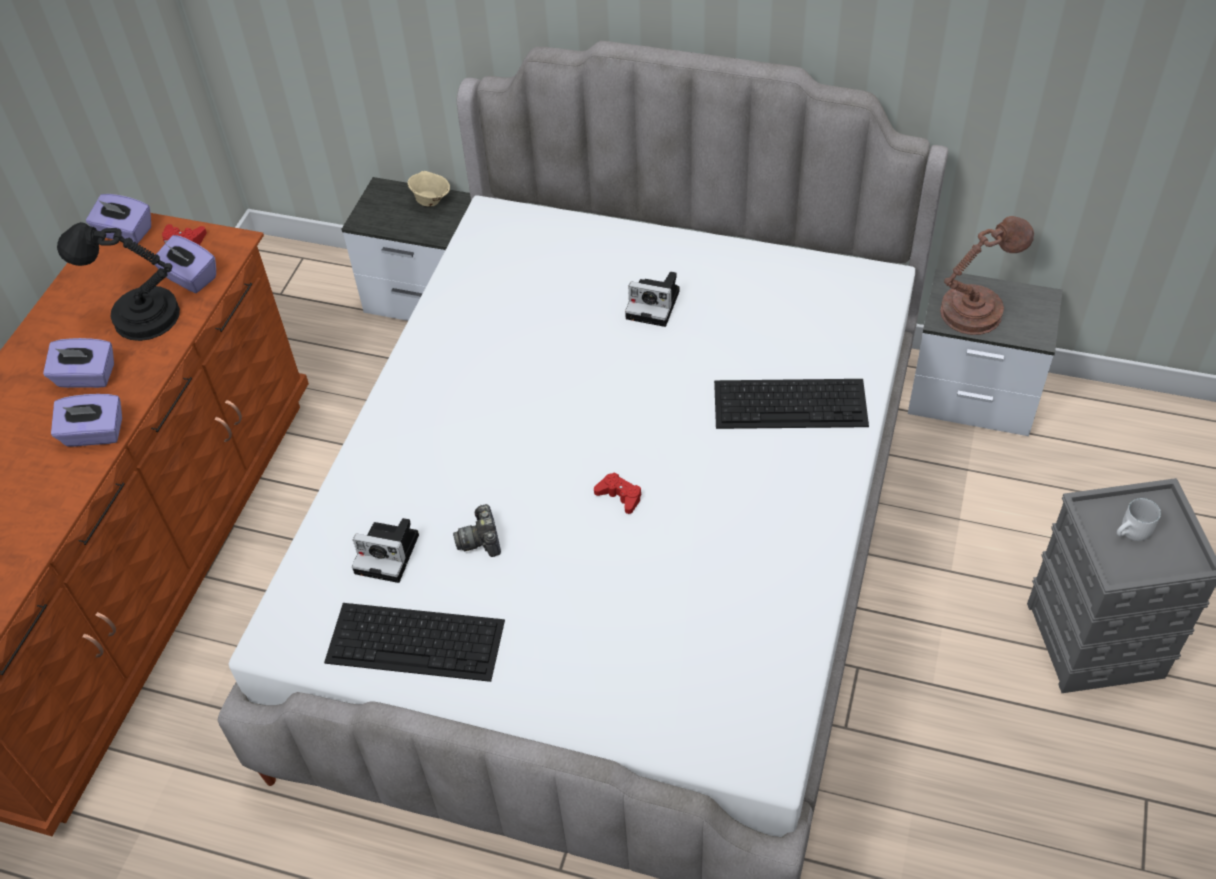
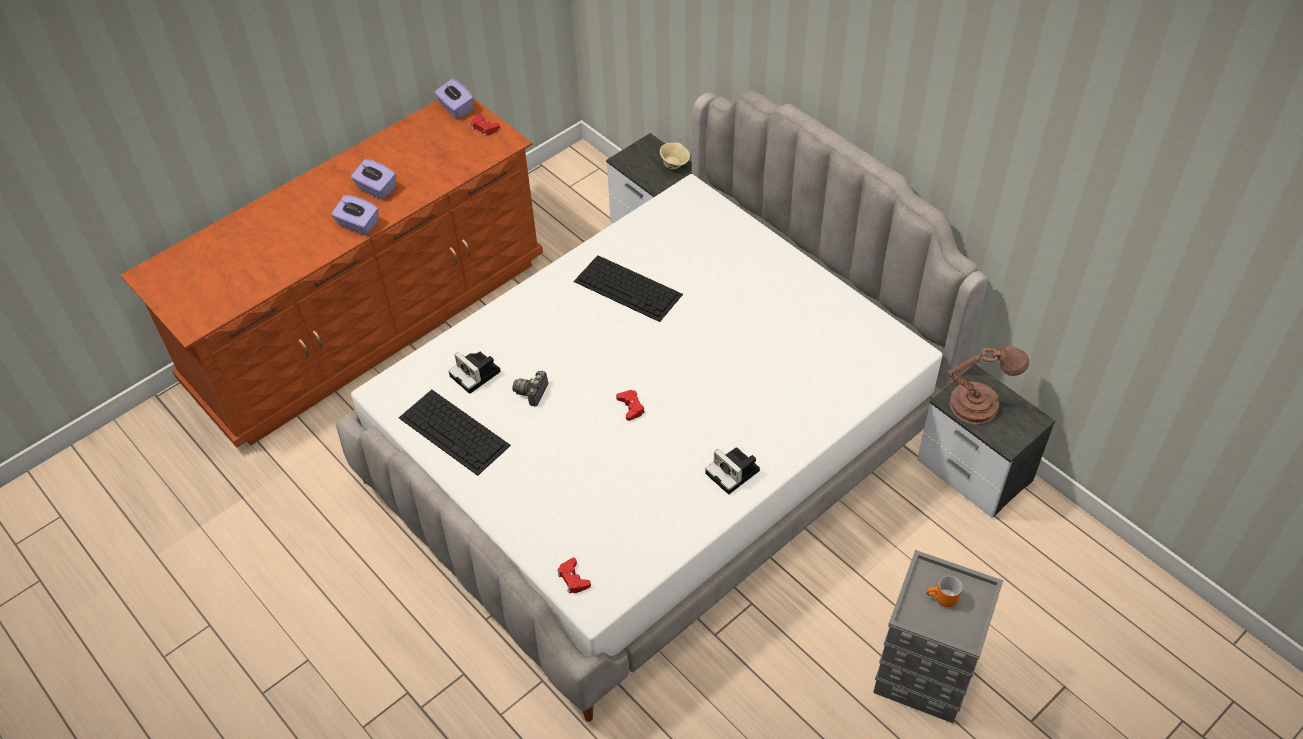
camera: 30 degrees right, 0 degrees up
black table lamp [57,222,180,341] -> none
purple tissue box [155,235,216,293] -> none
camera [625,271,680,327] -> camera moved to [705,447,760,495]
keyboard [714,379,869,429] -> keyboard moved to [574,255,683,322]
white mug [1117,498,1161,541] -> orange mug [926,575,963,607]
none -> red game controller [558,558,591,594]

